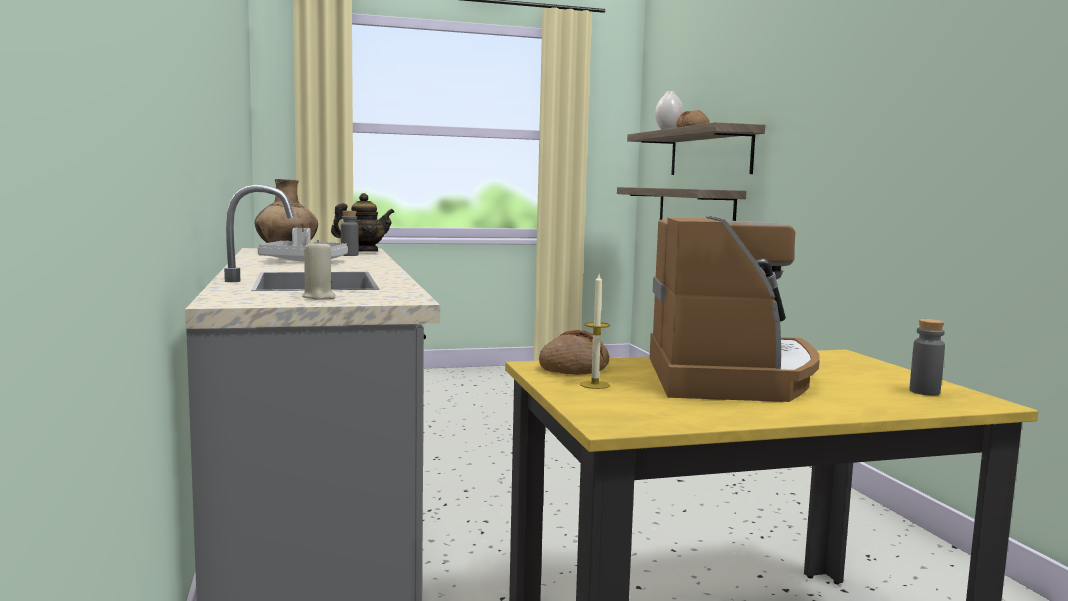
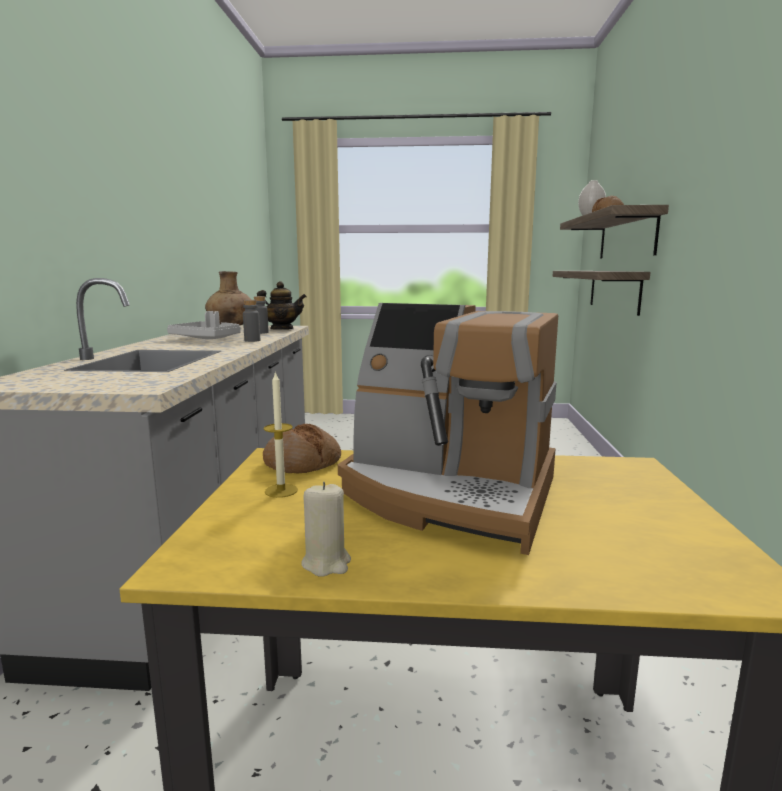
camera: 20 degrees right, 5 degrees up
beige candle [302,240,335,300] -> beige candle moved to [301,482,351,577]
coffee machine [650,216,820,402] -> coffee machine turned 90 degrees clockwise [338,303,558,555]
grey bottle [909,319,945,395] -> grey bottle moved to [243,300,260,342]

